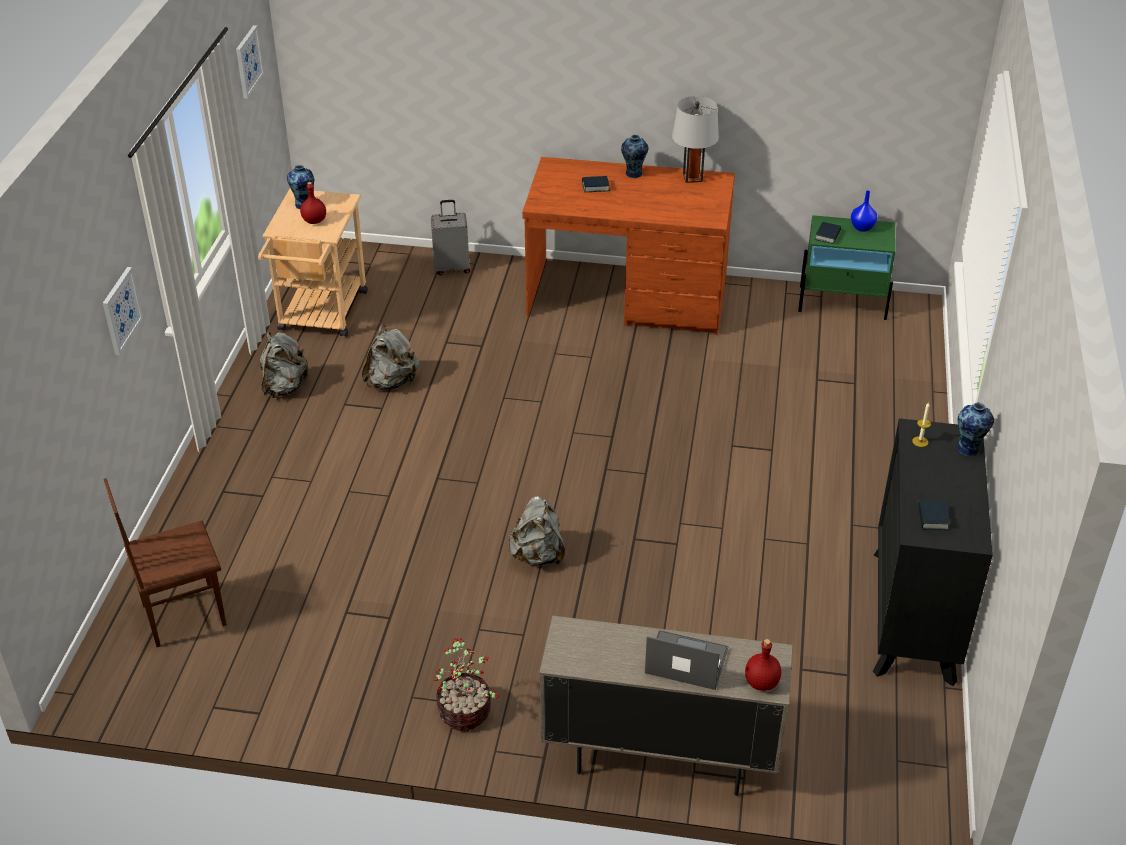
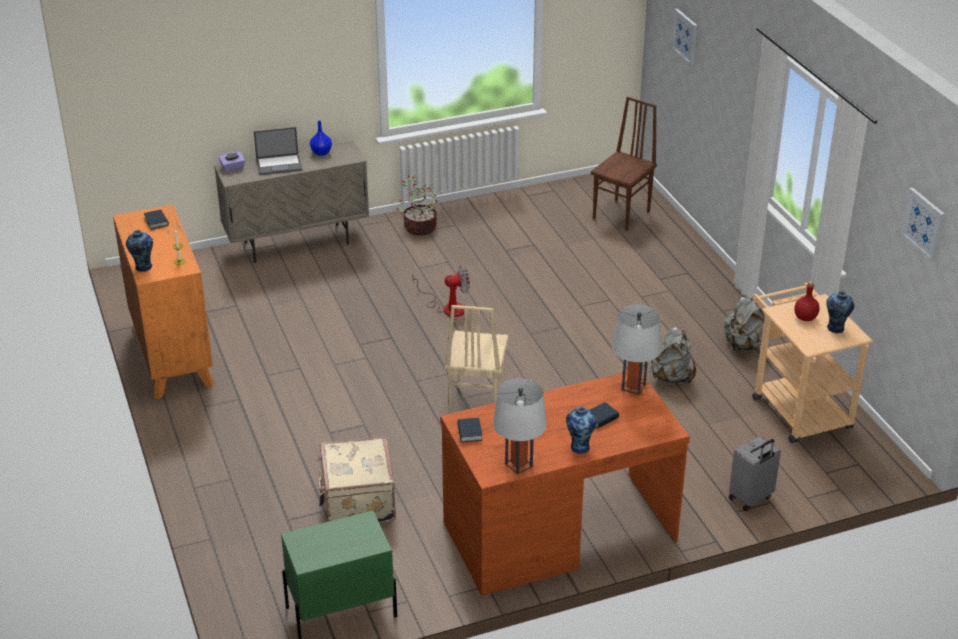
camera: 150 degrees right, 5 degrees down
picture [103,267,143,355] -> picture moved to [671,9,697,65]
grey backpack [509,496,565,565] -> fan [412,266,470,317]
red bottle [745,639,781,691] -> purple tissue box [219,152,245,172]
book [815,222,841,244] -> book moved to [457,418,482,443]
blue vase [851,190,877,232] -> blue vase moved to [310,120,332,156]
black dresser [873,418,993,686] -> orange dresser [113,204,214,399]
none -> beige suitcase [318,436,396,523]
none -> beige chair [445,305,509,414]
none -> grey table lamp [612,304,662,395]

